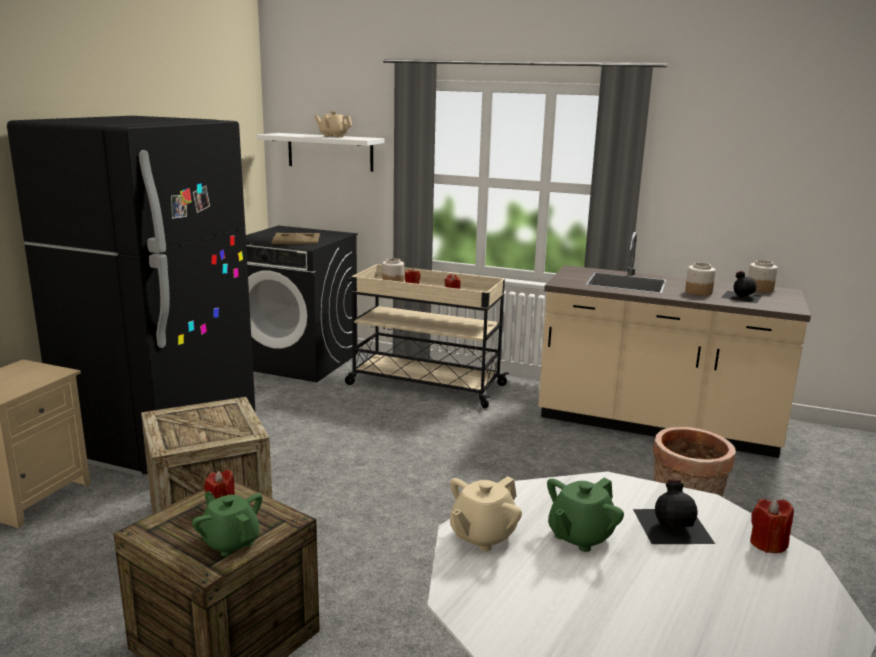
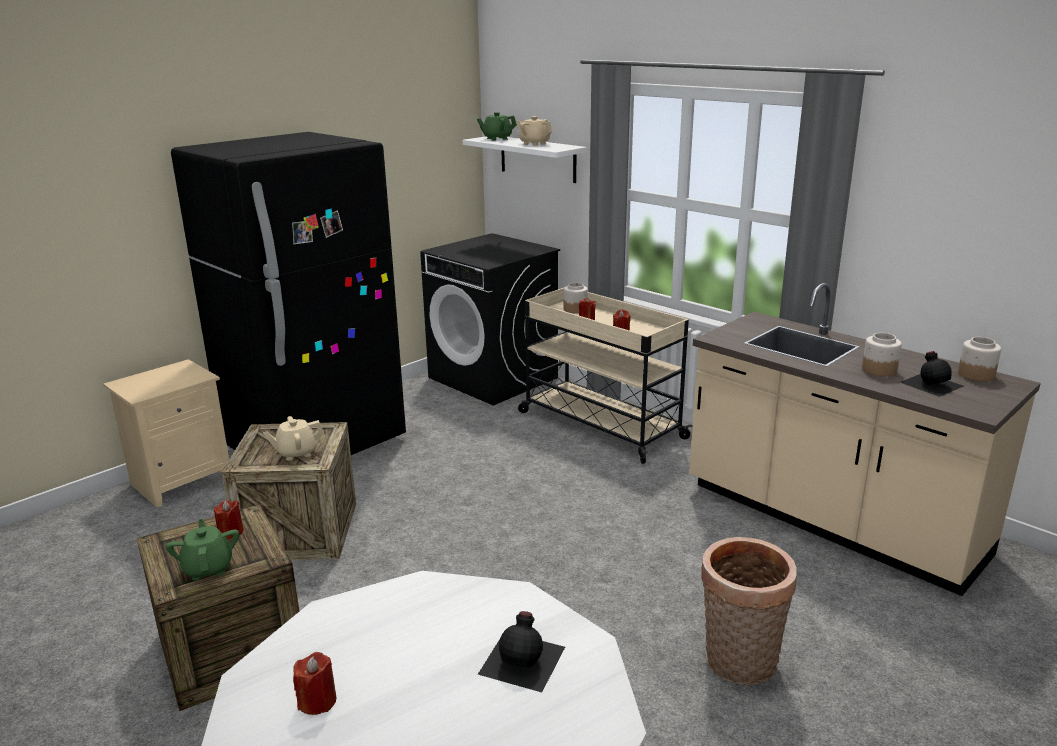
camera: 25 degrees right, 5 degrees up
beige tray [271,233,320,244] -> none
beige teapot [450,476,522,551] -> beige teapot moved to [263,416,324,461]
green teapot [547,478,624,552] -> green teapot moved to [477,112,517,141]
red candle [750,499,794,553] -> red candle moved to [293,652,336,715]

